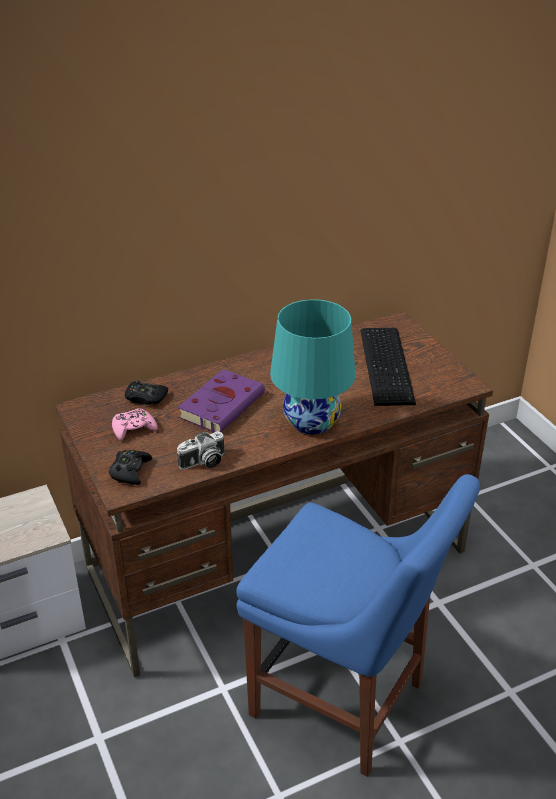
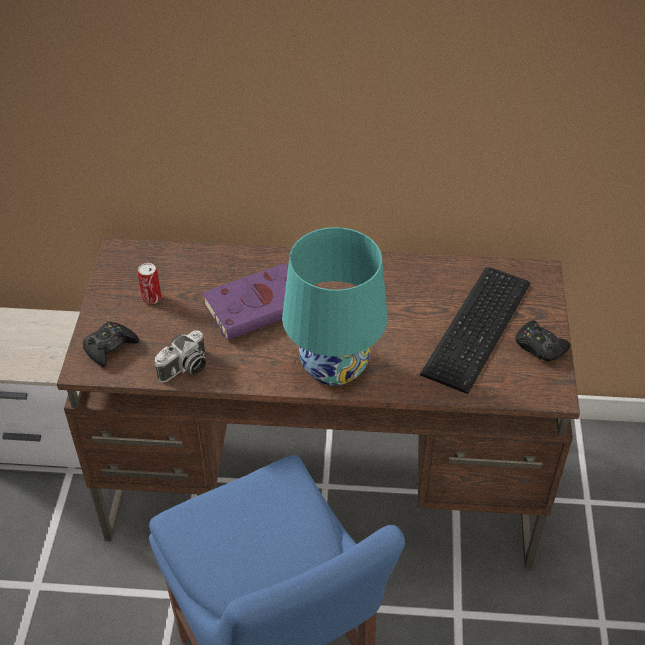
camera: 30 degrees right, 10 degrees up
pink game controller [112,408,157,441] -> can [138,263,161,304]
black game controller [125,381,168,405] -> black game controller moved to [515,320,571,362]
camera [177,431,224,470] -> camera turned 45 degrees counterclockwise [155,330,206,382]

